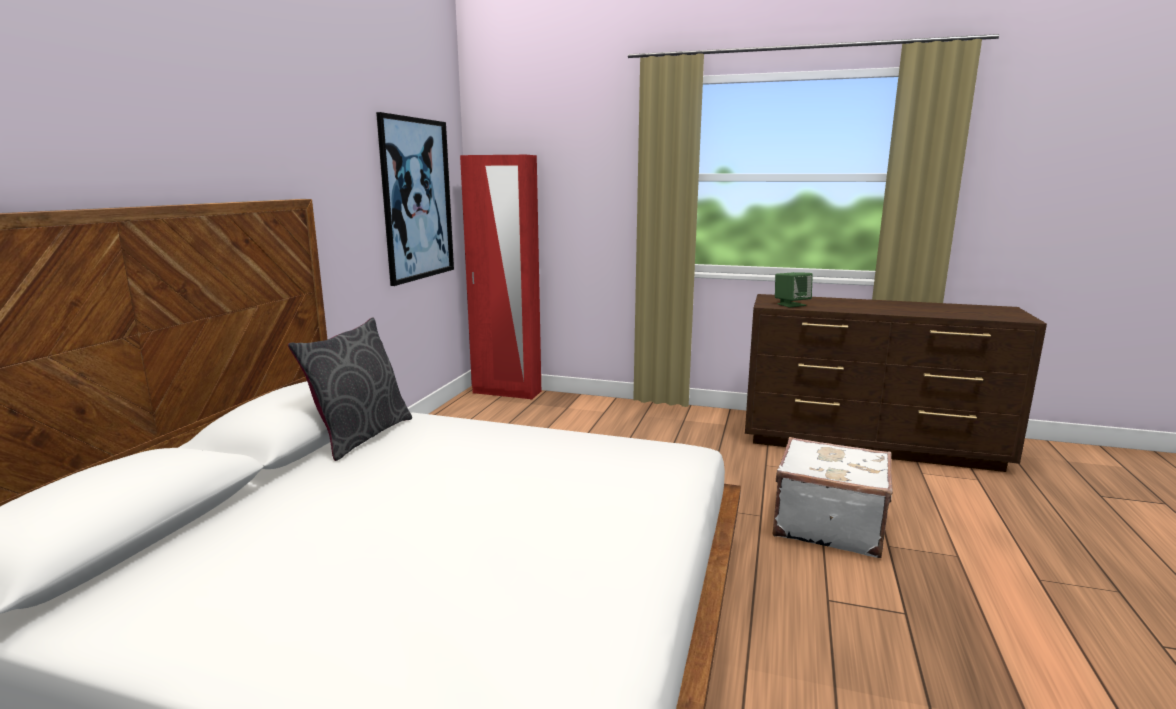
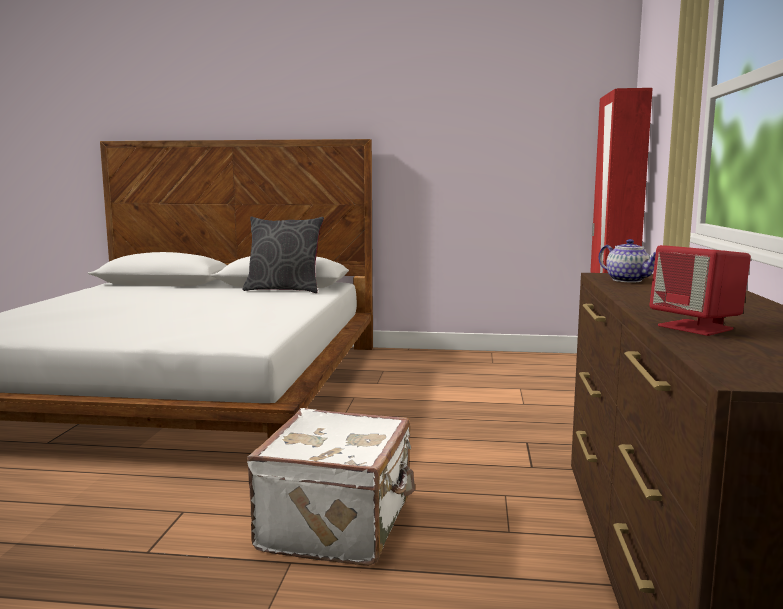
camera: 80 degrees right, 5 degrees down
picture [376,112,454,286] -> none
green speaker [775,272,813,307] -> teapot [599,239,656,282]
none -> red speaker [649,245,751,336]

